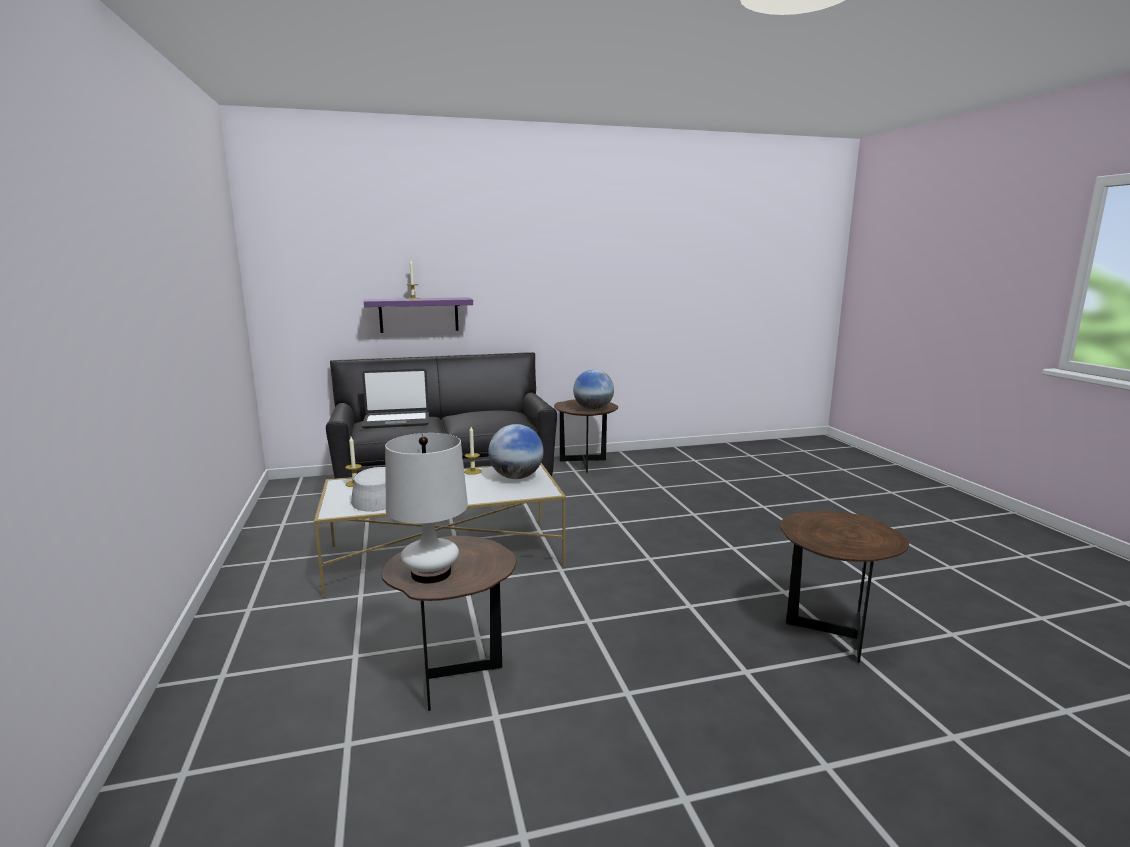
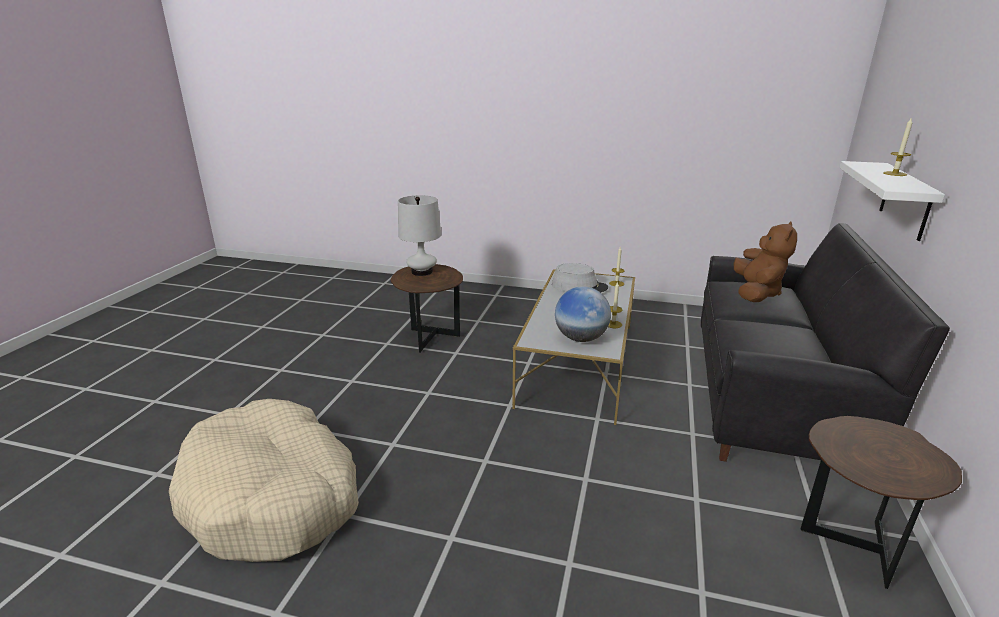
camera: 120 degrees right, 10 degrees up
laptop [361,368,429,429] -> brown plush toy [734,221,797,302]
purple shelf [364,297,473,333] -> white shelf [839,161,945,241]
globe [573,369,614,410] -> none
brown side table [779,511,909,663] -> beige dog bed [169,399,359,562]

